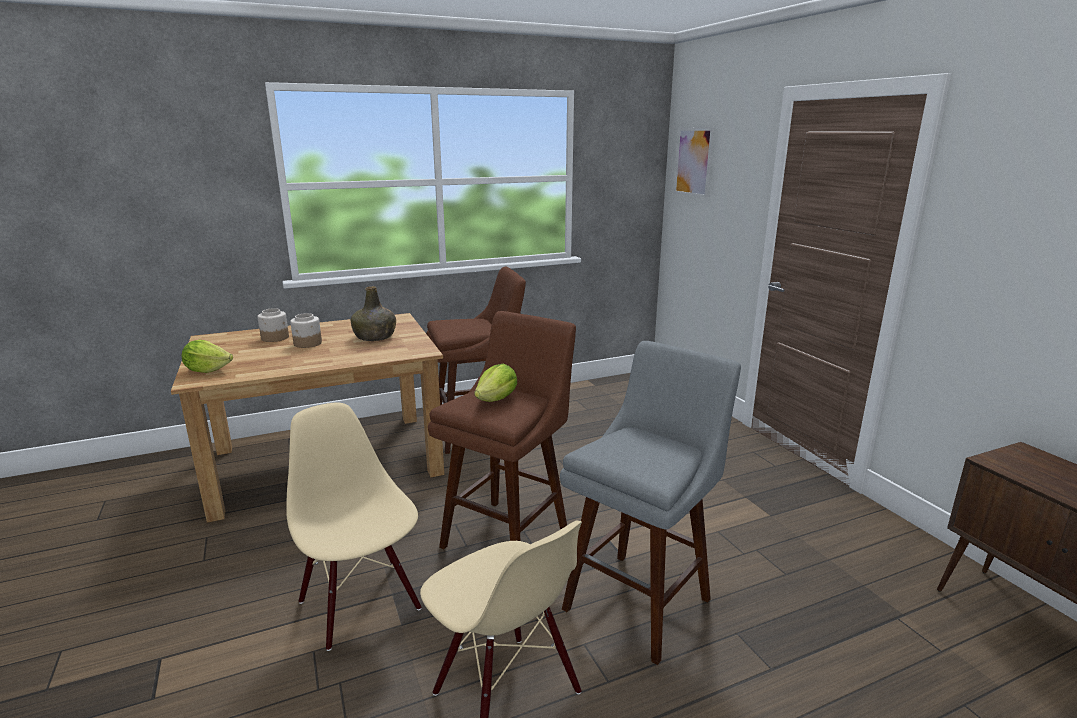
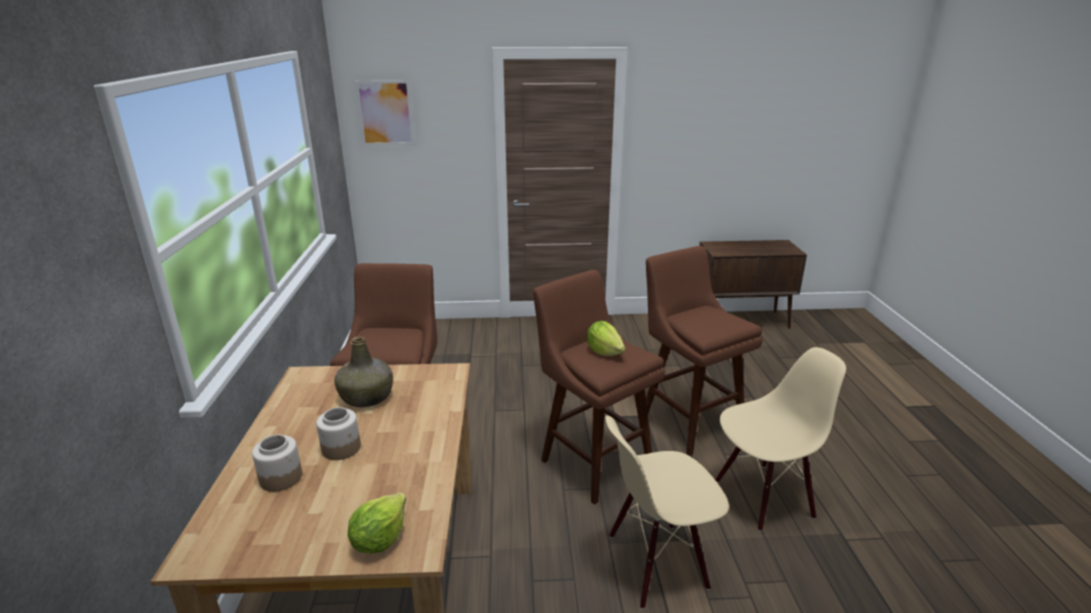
camera: 70 degrees left, 5 degrees up
grey stool [560,341,741,665] -> brown stool [646,246,763,456]

